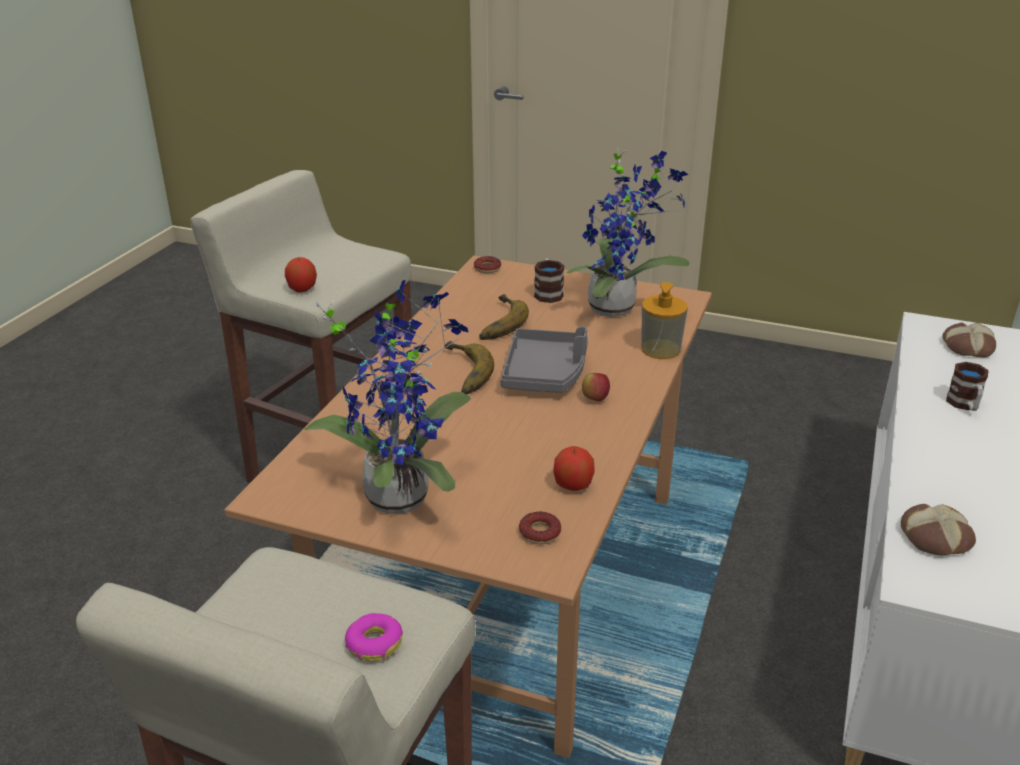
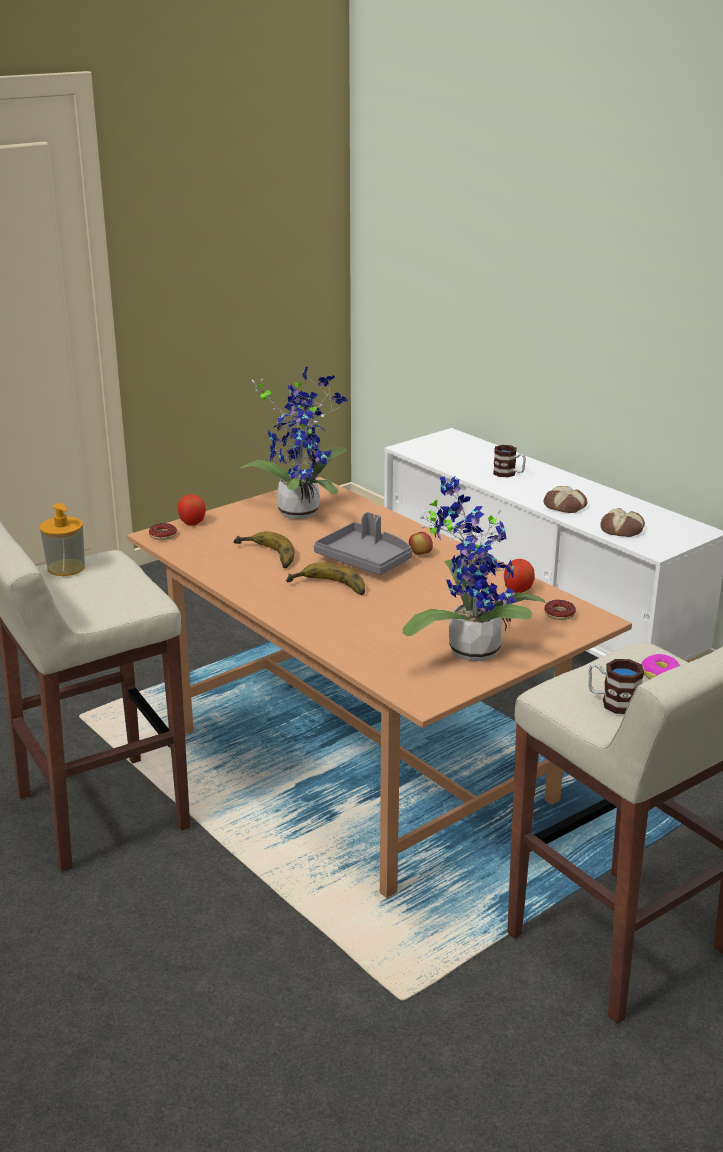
camera: 60 degrees left, 5 degrees down
apple [285,257,317,293] -> apple moved to [178,494,206,526]
mug [534,259,564,303] -> mug moved to [588,659,644,714]
soap dispenser [641,282,688,359] -> soap dispenser moved to [40,503,85,576]
bread [942,323,996,357] -> bread moved to [544,486,587,513]

